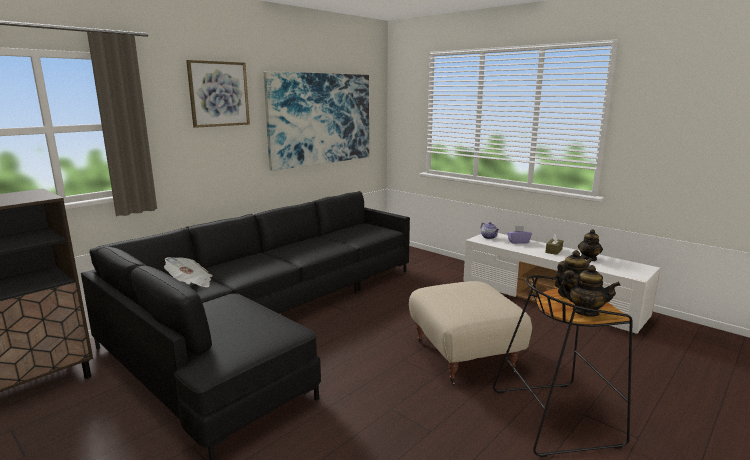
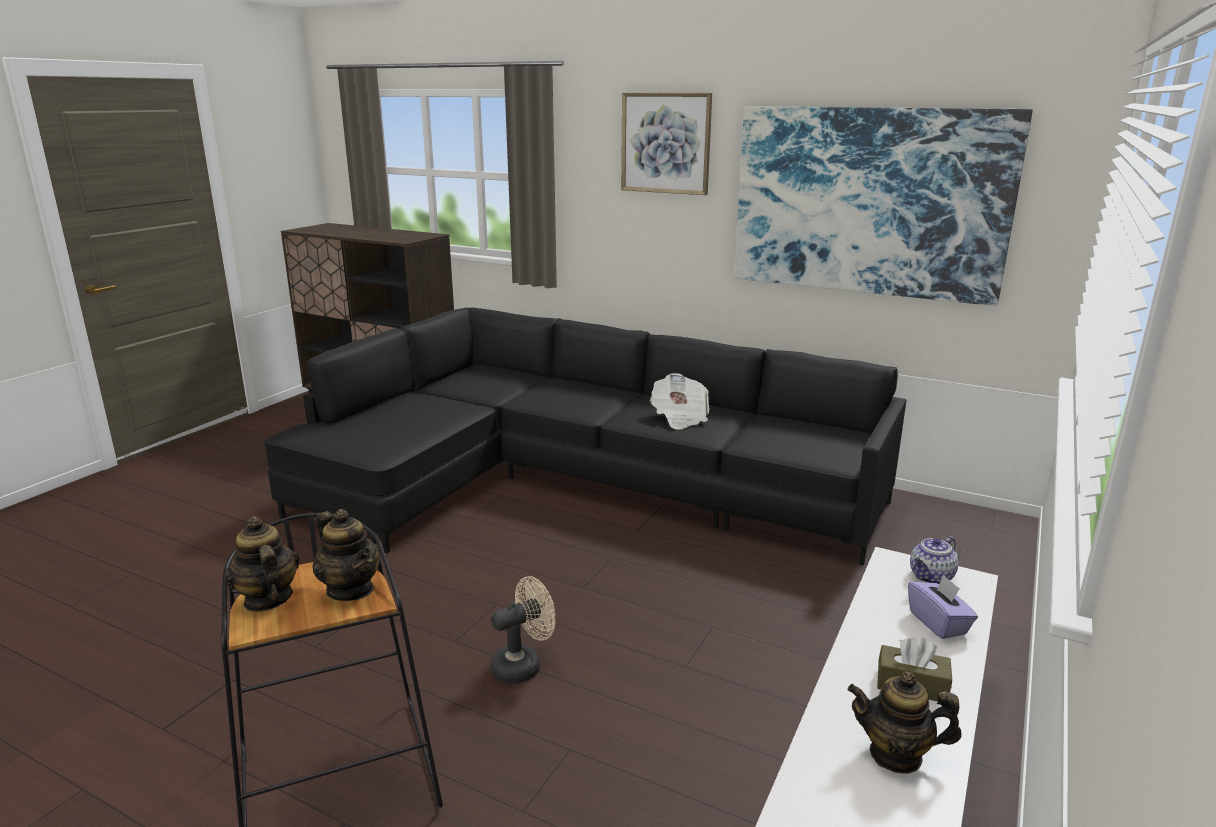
camera: 75 degrees right, 5 degrees up
newspaper [164,257,212,287] -> newspaper moved to [650,373,709,430]
beige ottoman [409,281,532,385] -> beige fan [490,576,556,684]
teapot [558,265,621,317] -> teapot turned 135 degrees clockwise [225,516,299,612]

